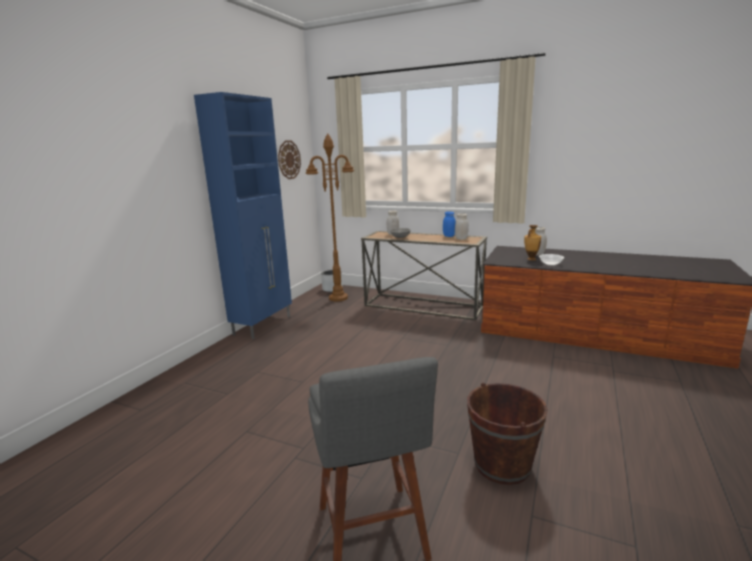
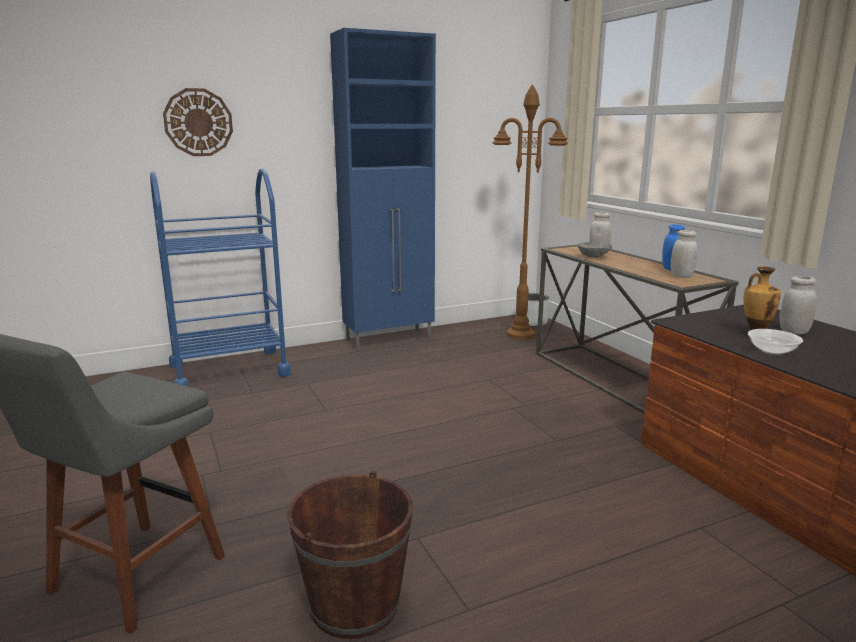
camera: 40 degrees right, 0 degrees up
wall clock [278,141,301,179] -> wall clock moved to [163,88,233,156]
none -> blue cart [150,168,291,387]

